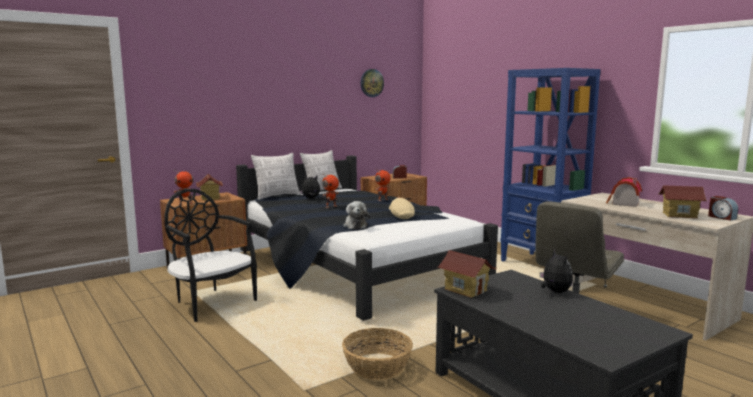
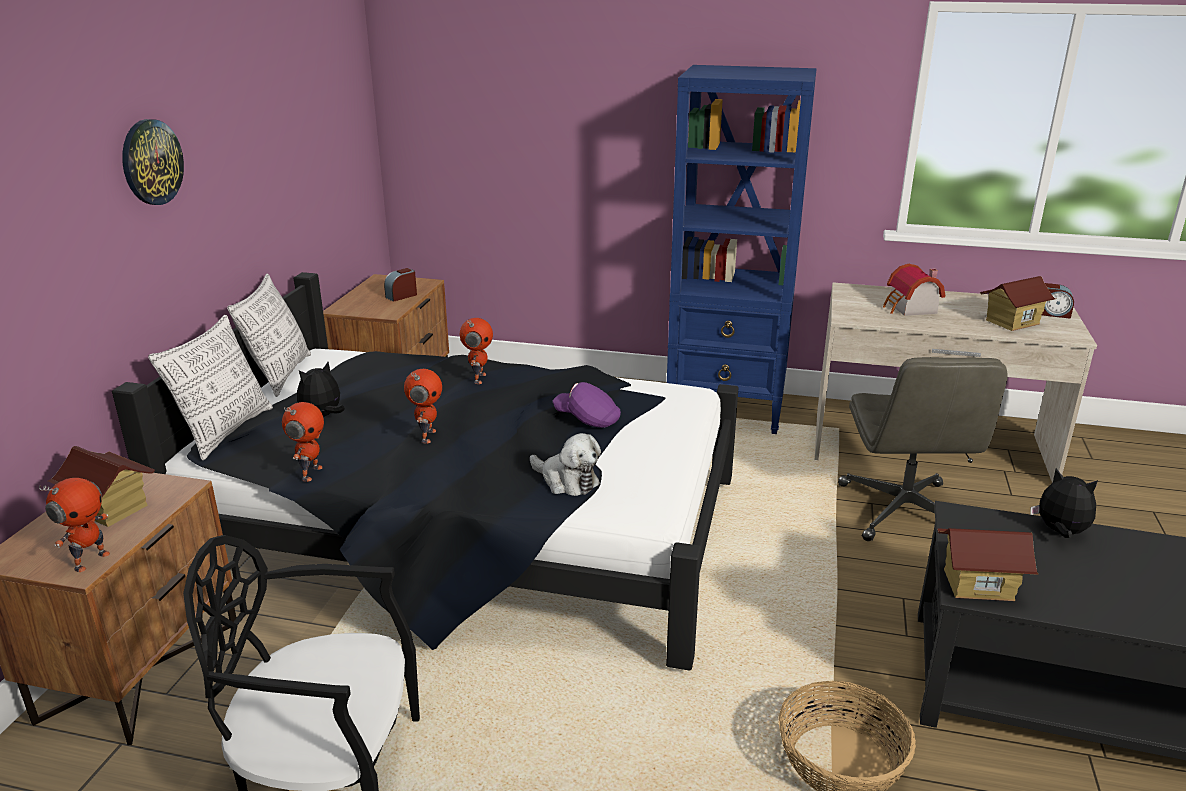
camera: 40 degrees left, 15 degrees up
wall clock [361,69,384,97] -> wall clock moved to [122,119,184,205]
beige cap [389,198,415,219] -> purple cap [553,382,621,428]
none -> toy robot [282,402,324,482]

